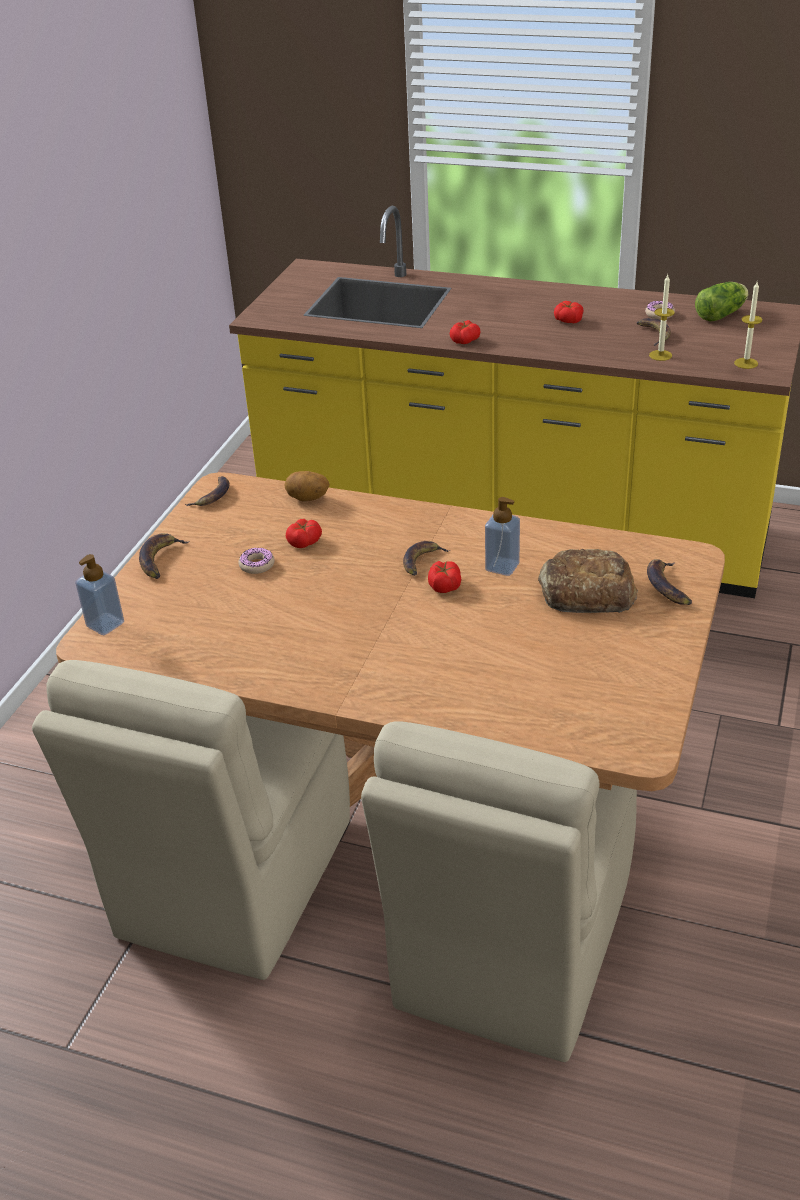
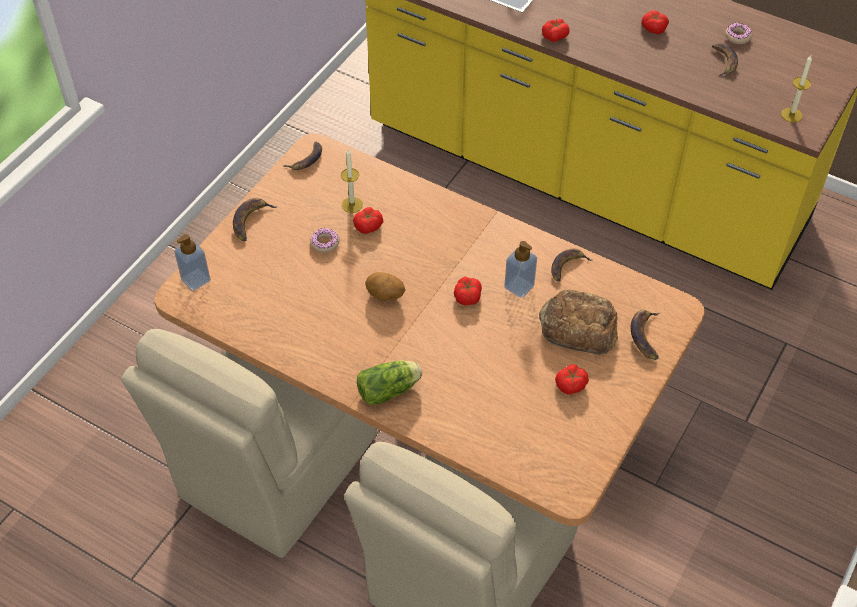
camera: 10 degrees right, 15 degrees up
potato [284,471,330,501] -> potato moved to [365,272,405,301]
banana [403,541,450,576] -> banana moved to [551,249,592,282]
candle [649,275,675,361] -> candle moved to [341,149,363,213]
lettuce [695,282,749,321] -> lettuce moved to [357,360,422,405]
none -> tomato [555,365,589,395]

